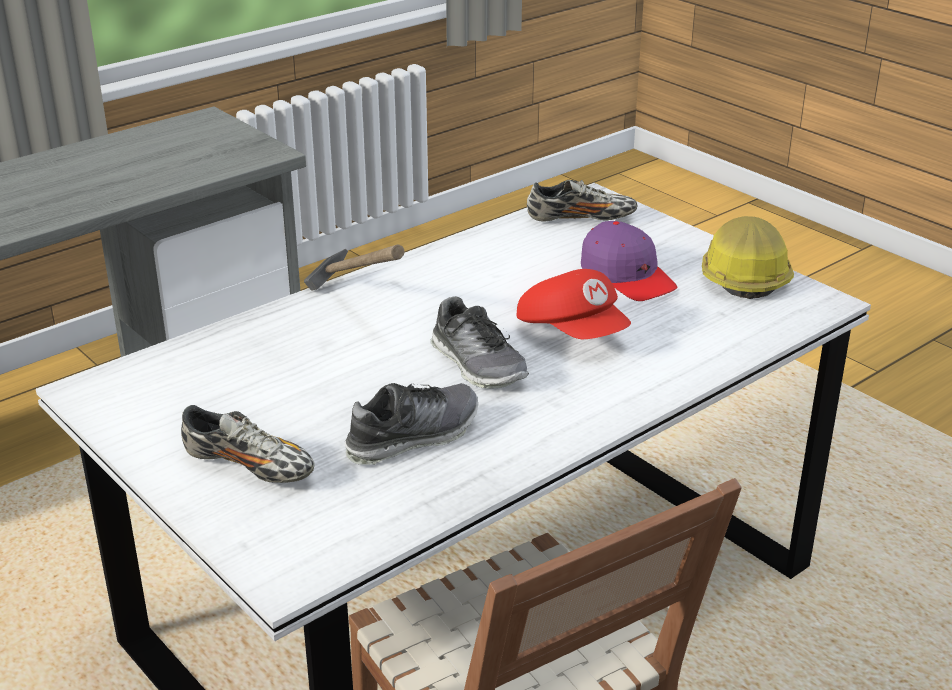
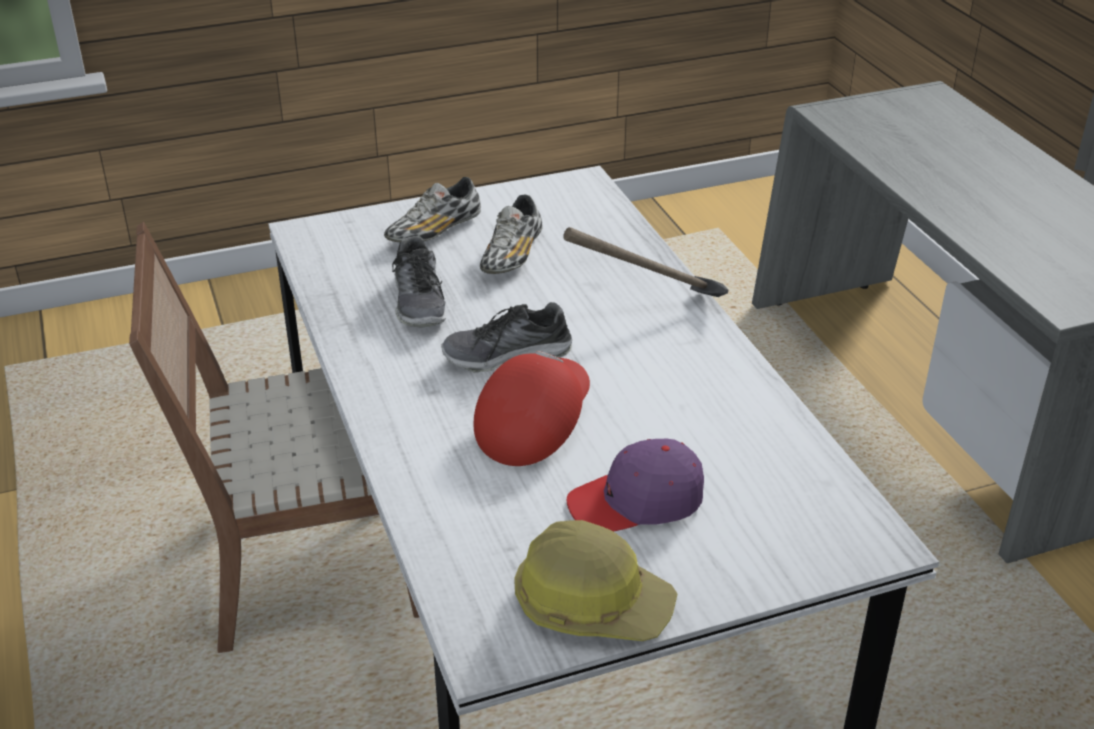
camera: 110 degrees right, 5 degrees up
red cap [517,269,631,339] -> red cap turned 135 degrees clockwise [474,351,590,466]
shoe [527,180,637,221] -> shoe moved to [480,194,543,274]

